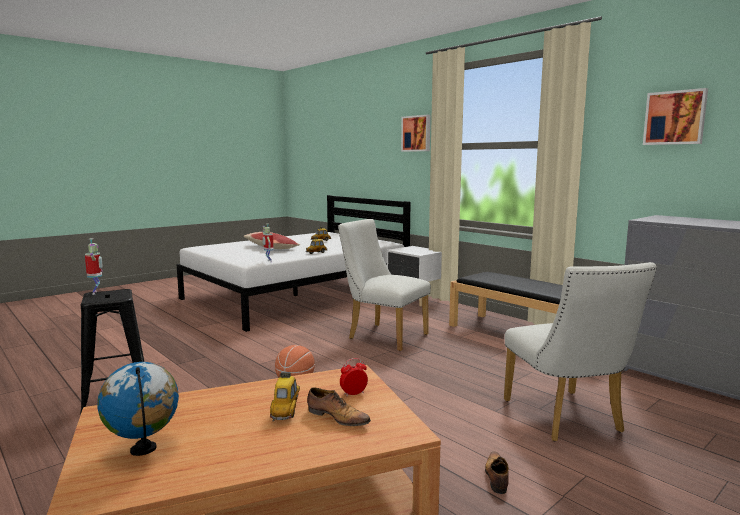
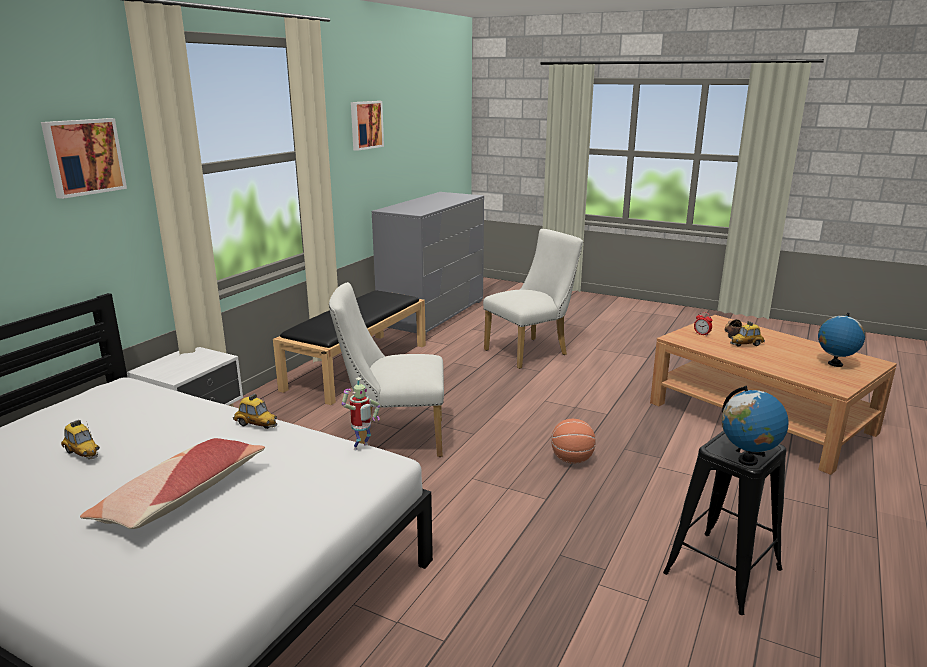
camera: 110 degrees left, 10 degrees up
toy robot [85,238,103,295] -> globe [722,386,789,466]
white chair [338,219,431,351] -> white chair turned 75 degrees clockwise [329,282,444,457]
shoe [485,452,509,494] -> none

